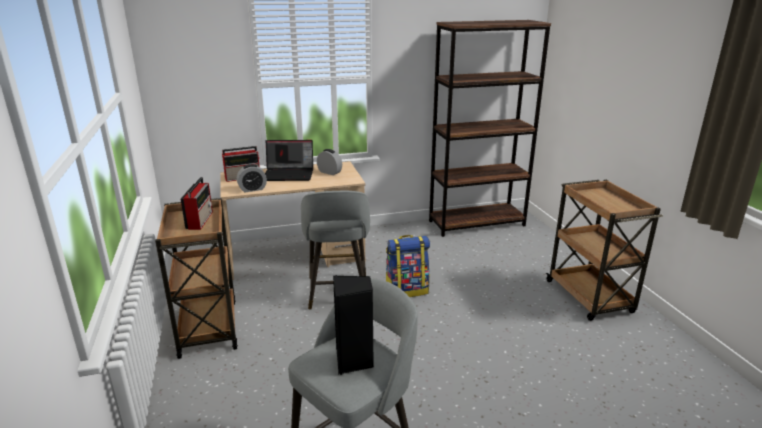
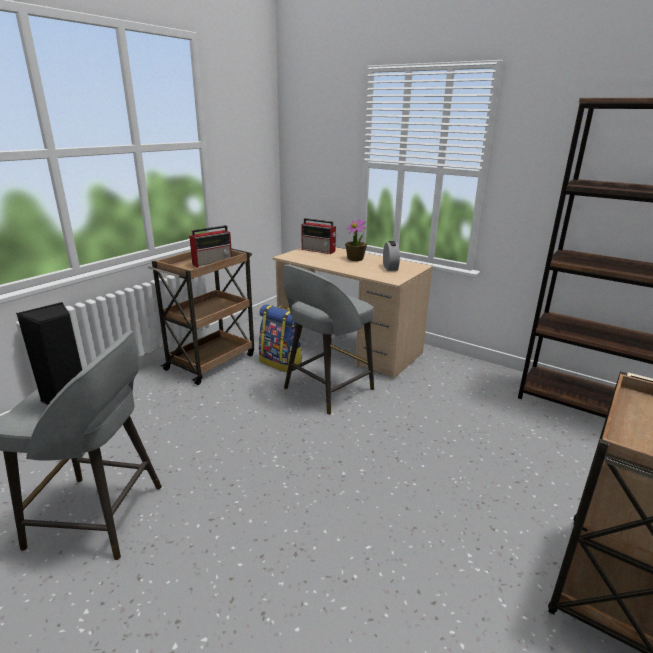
camera: 50 degrees right, 0 degrees up
alarm clock [237,164,267,192] -> none
laptop [265,140,313,181] -> potted plant [345,219,367,261]
backpack [386,235,430,297] -> backpack moved to [259,304,302,372]

